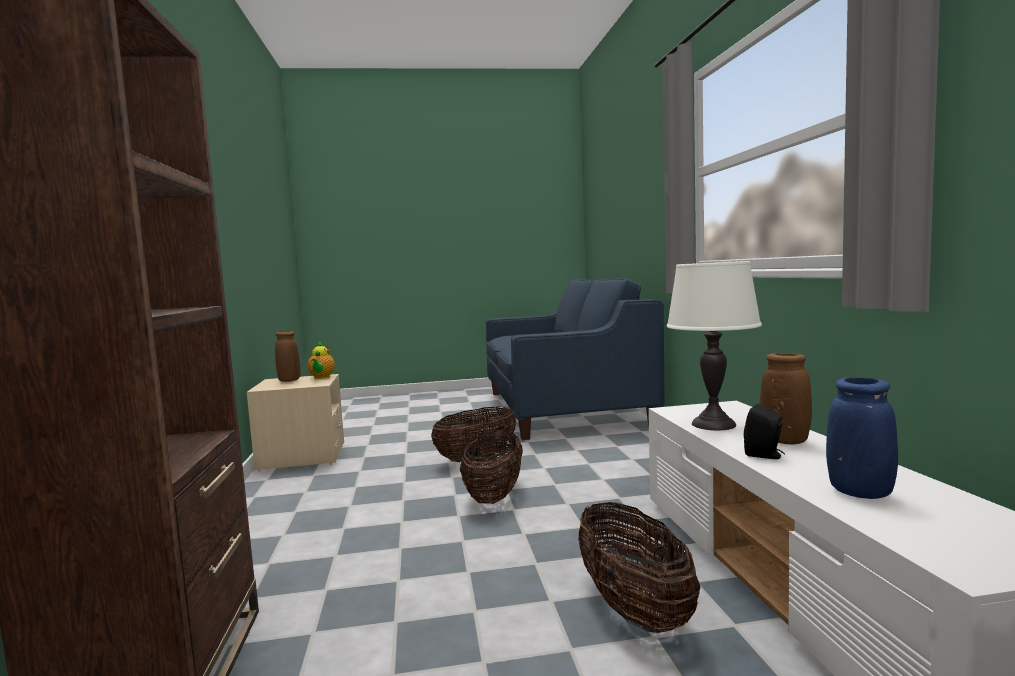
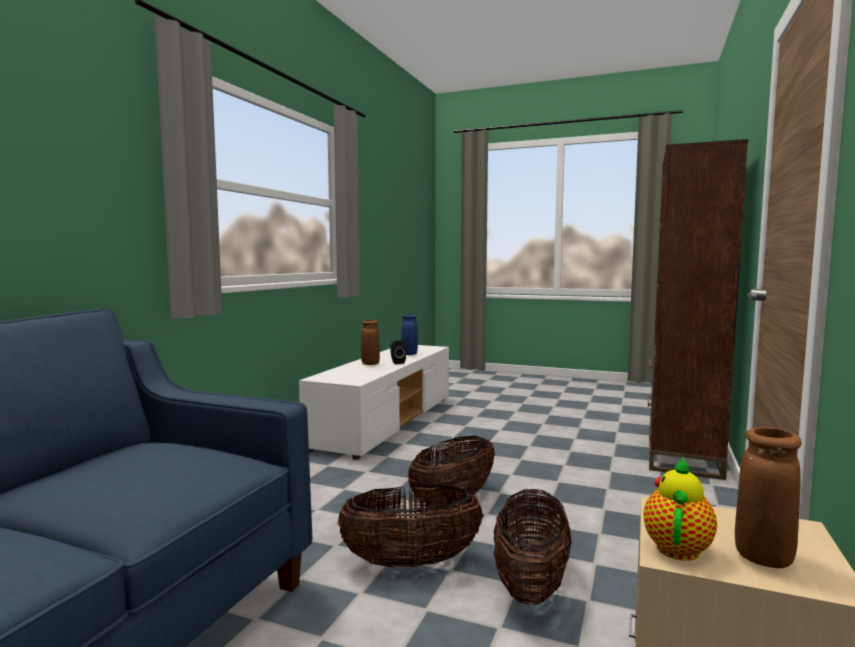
camera: 150 degrees left, 0 degrees up
basket [578,502,700,633] -> basket moved to [493,489,572,605]
white table lamp [666,261,762,430] -> none

